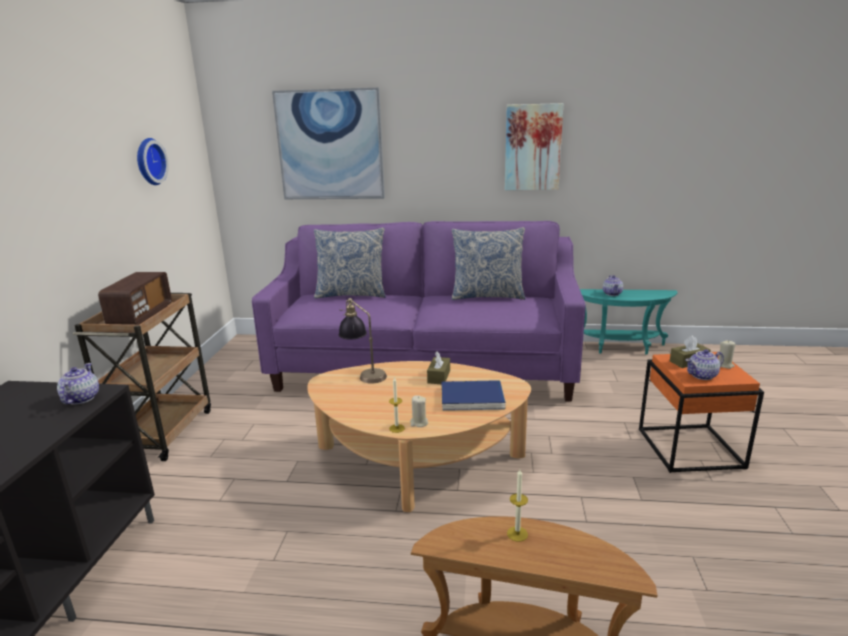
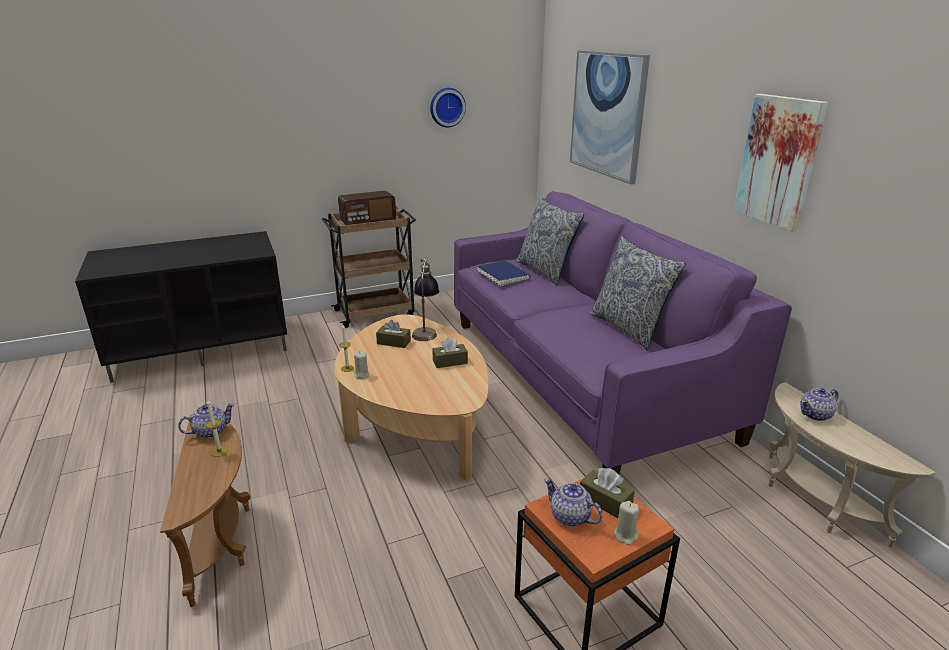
camera: 60 degrees right, 5 degrees up
teapot [57,363,99,404] -> teapot moved to [178,403,235,438]
blue book [441,380,506,411] -> blue book moved to [477,260,531,286]
turquoise side table [580,289,678,355] -> beige side table [769,382,936,547]
none -> brown tissue box [376,320,411,348]

